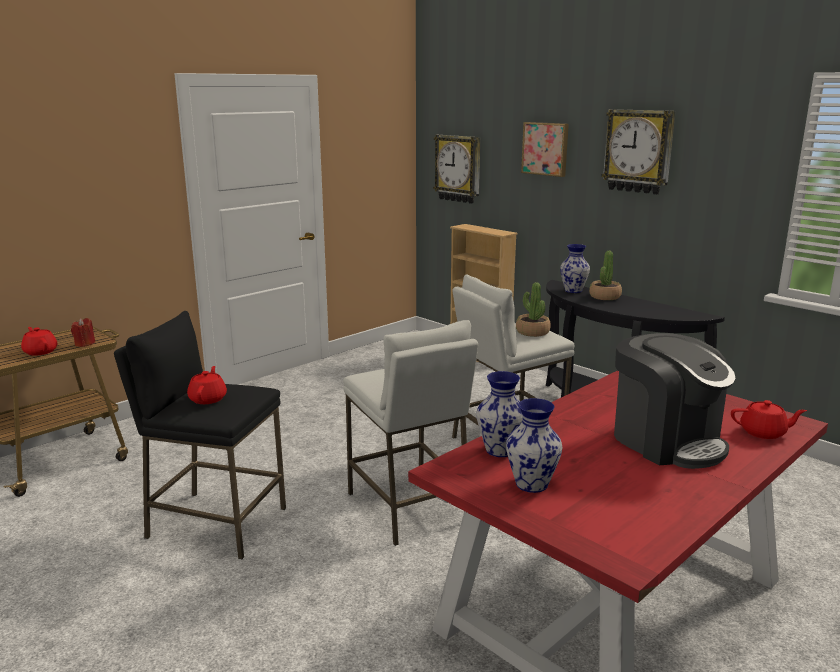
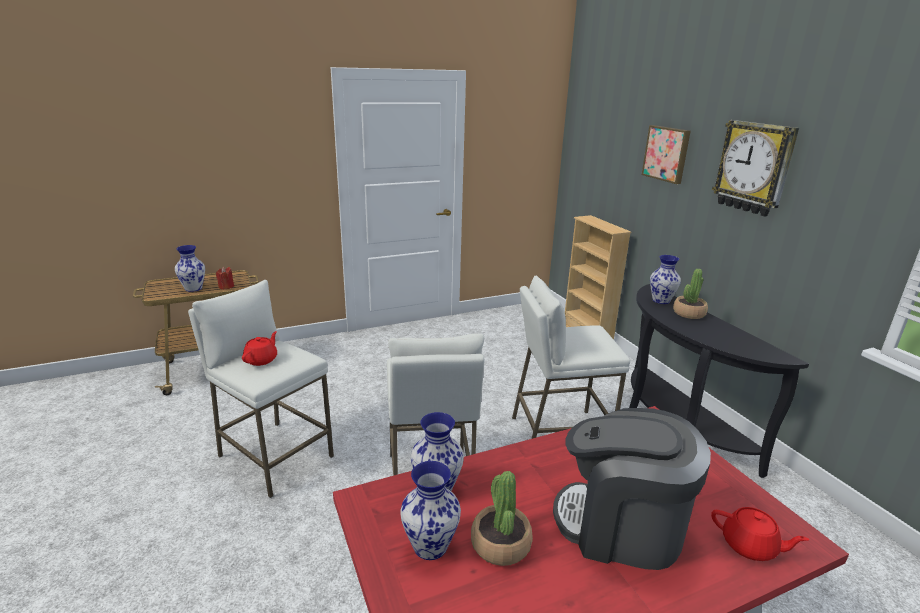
camera: 20 degrees right, 5 degrees up
red teapot [21,327,57,356] -> vase [175,245,205,292]
black stool [114,311,286,559] -> white stool [188,280,334,498]
wall clock [433,135,480,204] -> none
potted plant [516,282,551,337] -> potted plant moved to [471,471,533,566]
coffee machine [614,333,735,469] -> coffee machine turned 120 degrees clockwise [553,408,711,570]

